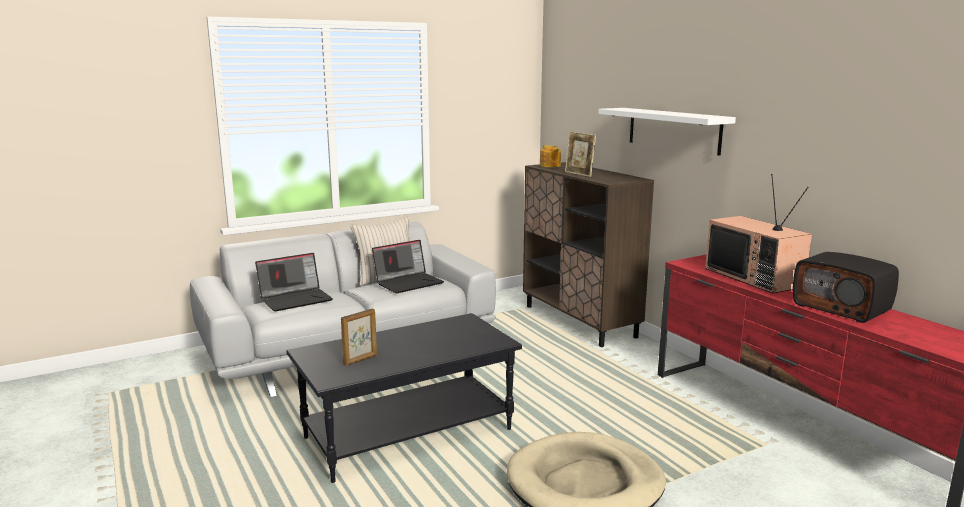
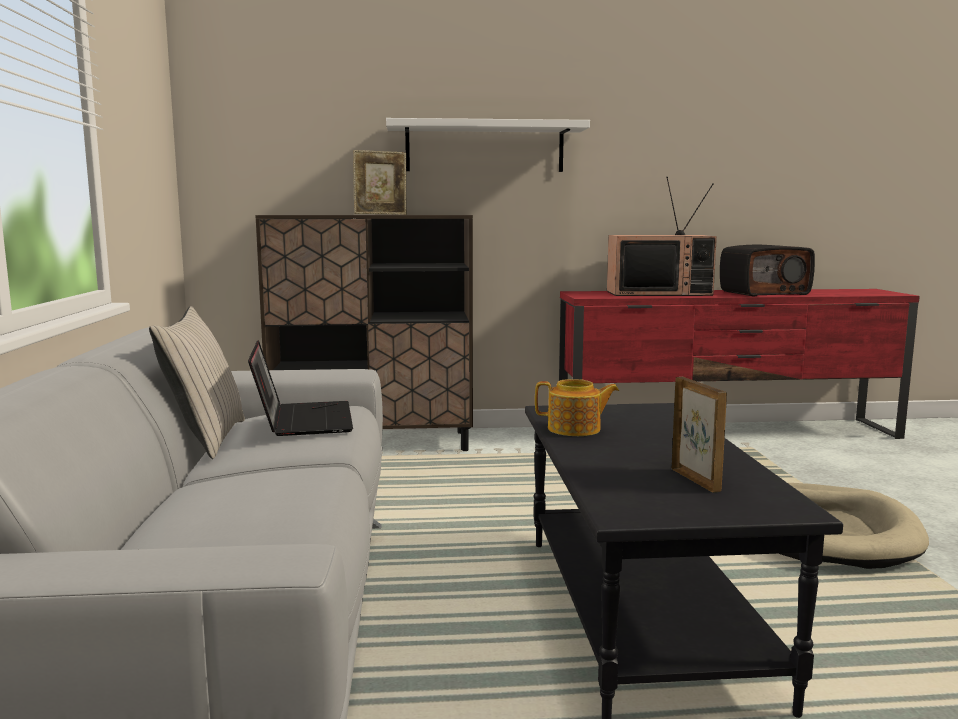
camera: 65 degrees left, 5 degrees down
laptop [255,253,333,312] -> none
teapot [540,145,561,167] -> teapot moved to [535,379,619,436]

